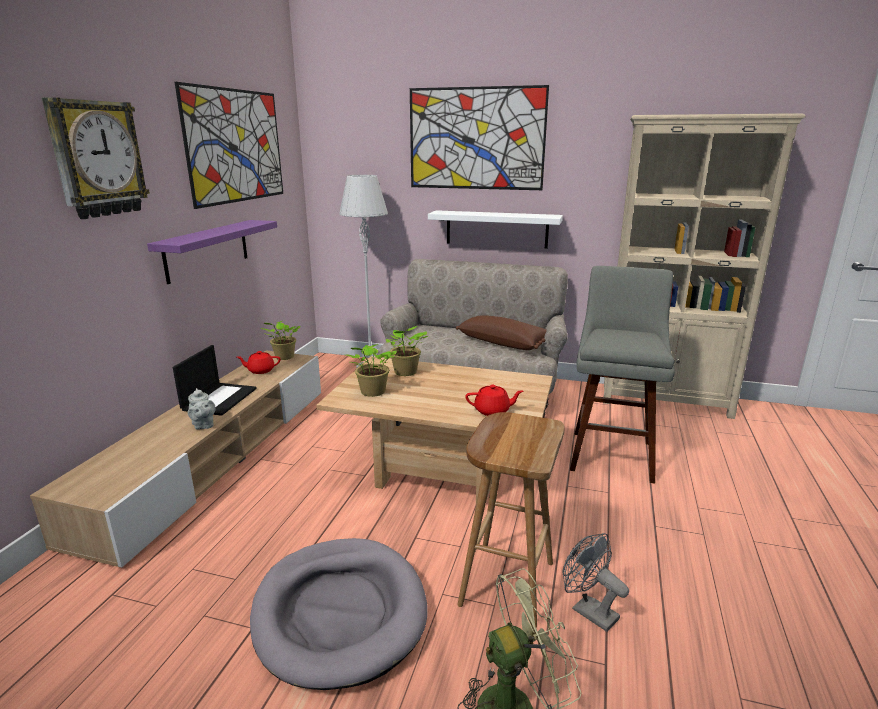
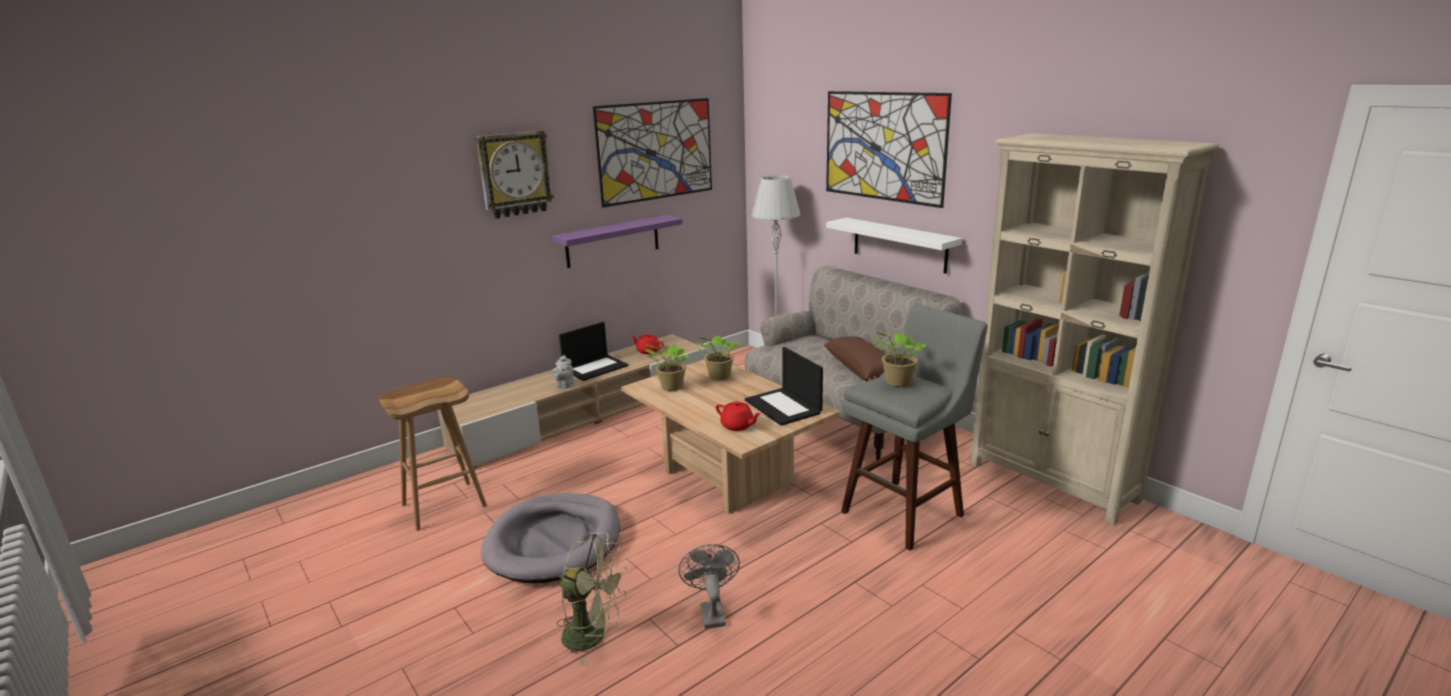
camera: 35 degrees right, 0 degrees up
potted plant [260,321,300,360] -> potted plant moved to [870,332,927,387]
brown stool [457,412,565,627] -> brown stool moved to [379,377,487,531]
none -> laptop [745,347,823,426]

